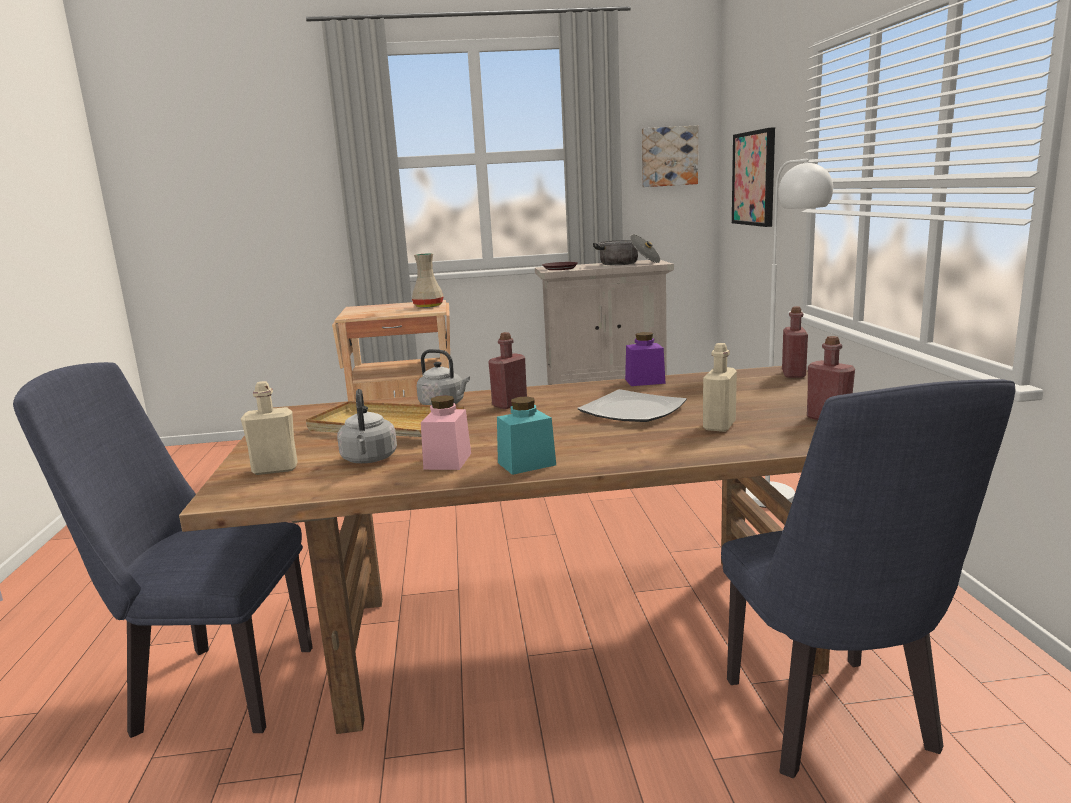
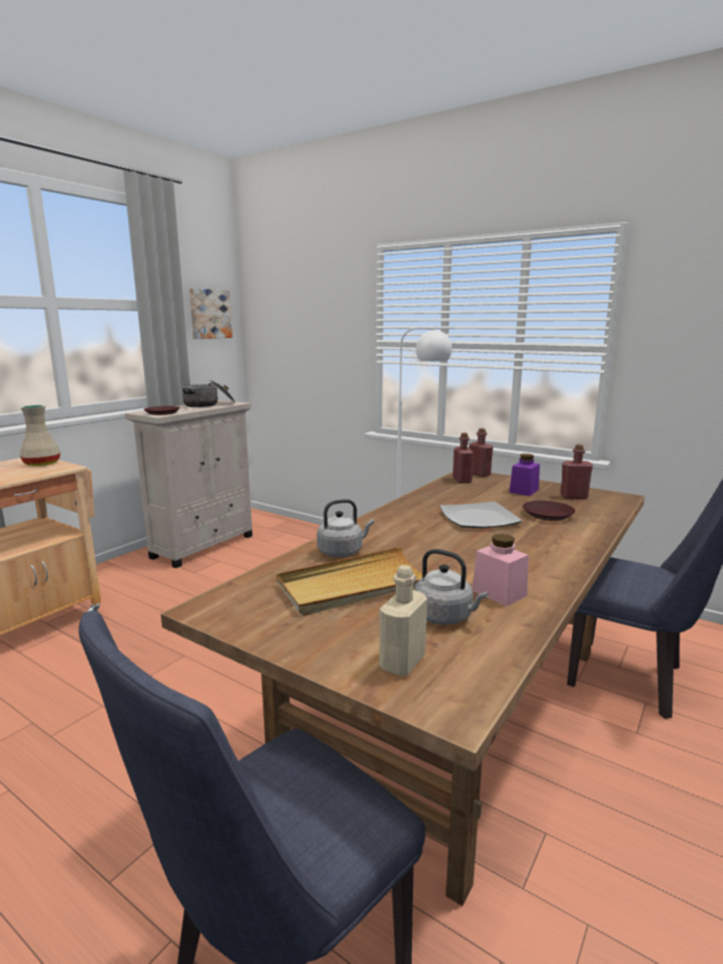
camera: 50 degrees left, 0 degrees up
red bottle [488,332,527,409] -> red bottle moved to [453,433,474,483]
turquoise jar [497,396,556,475] -> none
purple jar [625,332,666,386] -> purple jar moved to [509,454,540,496]
beige bottle [703,343,737,432] -> brown plate [522,501,576,521]
picture [732,127,775,227] -> none

